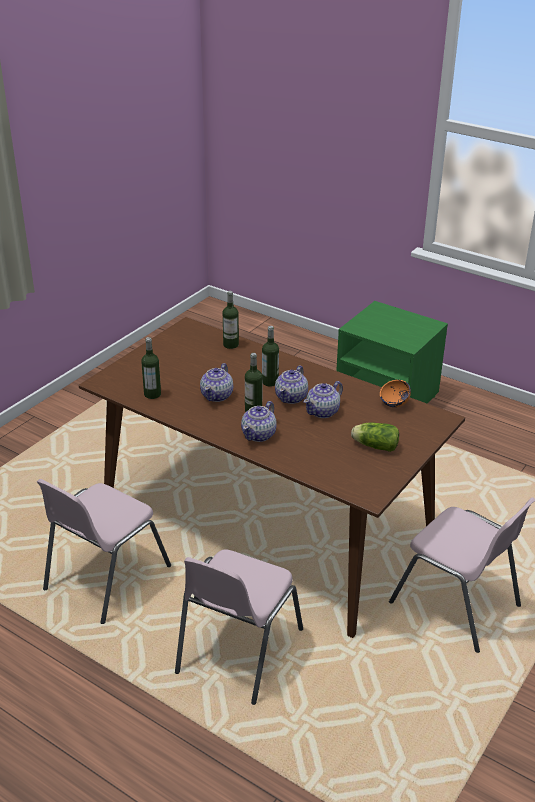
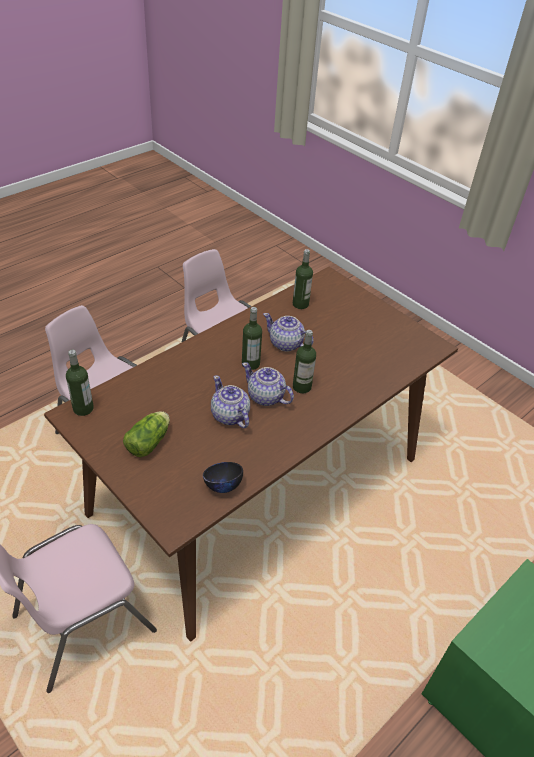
camera: 100 degrees right, 10 degrees up
bottle [223,291,239,349] -> bottle moved to [66,350,94,416]
teapot [241,401,277,442] -> none
orange bowl [380,380,411,407] -> black bowl [203,462,243,493]

